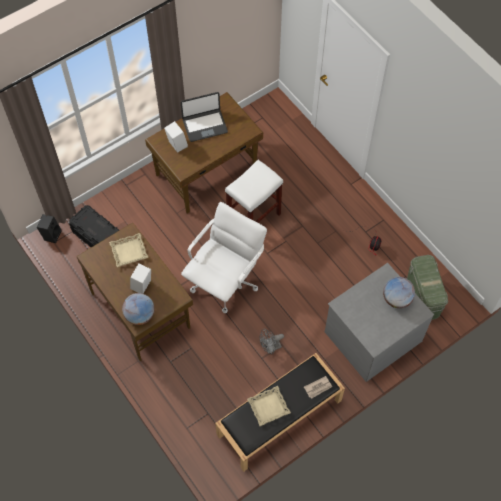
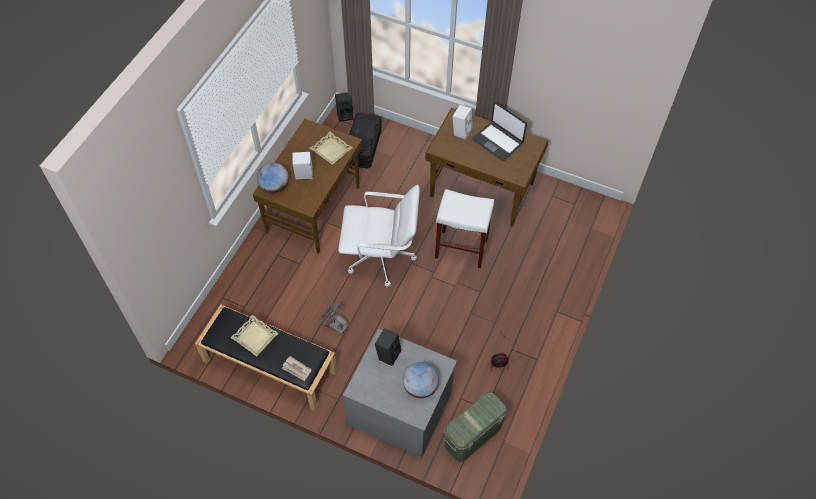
camera: 60 degrees right, 5 degrees down
none -> black speaker [375,328,401,366]

